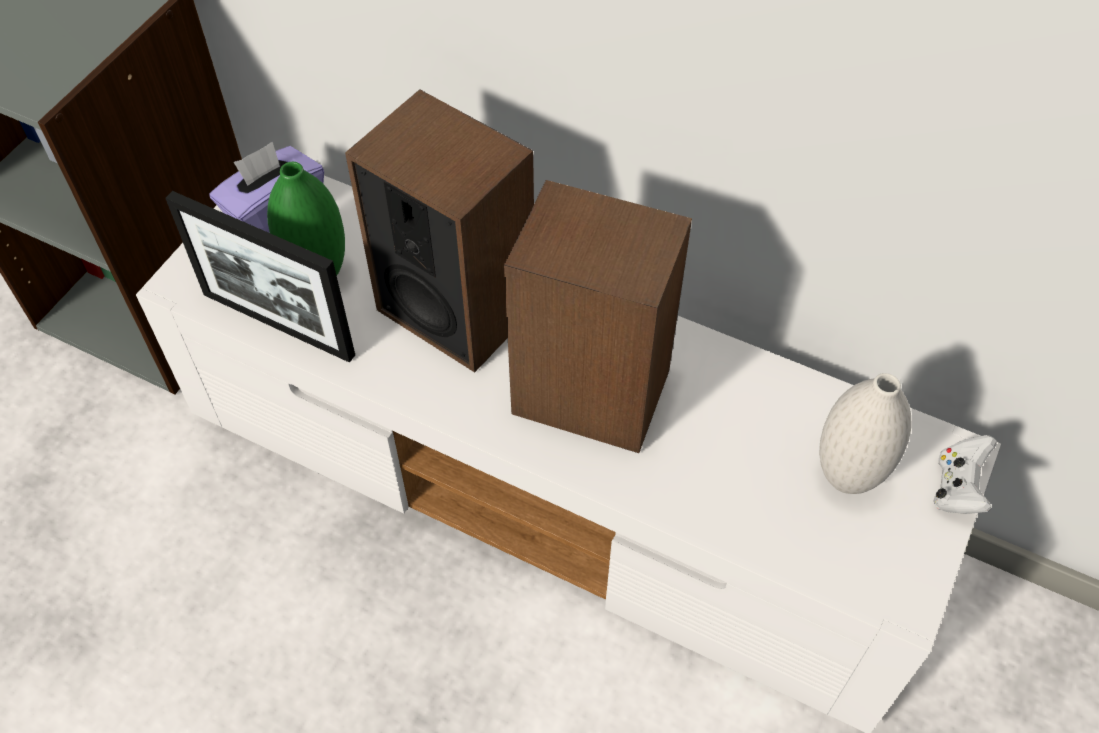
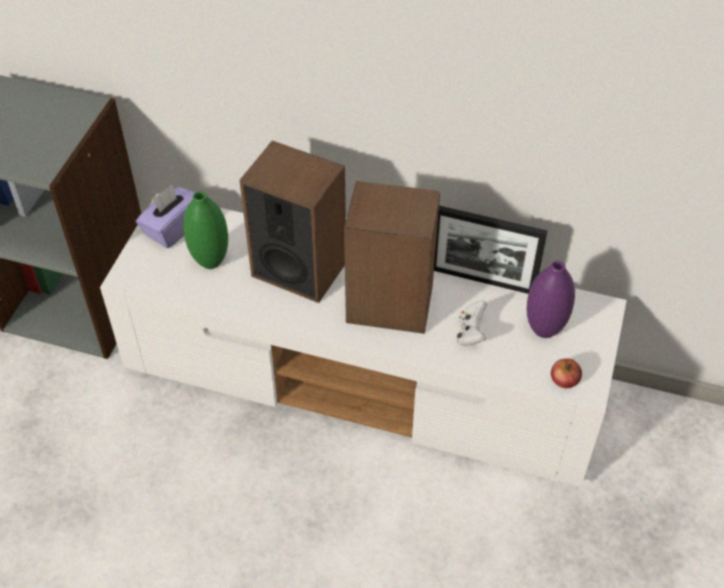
camera: 10 degrees left, 5 degrees down
picture frame [165,191,355,363] -> picture frame moved to [434,206,548,294]
white vase [819,373,911,494] -> purple vase [527,261,575,338]
white game controller [934,435,997,514] -> white game controller moved to [457,300,487,346]
none -> apple [551,358,582,388]

